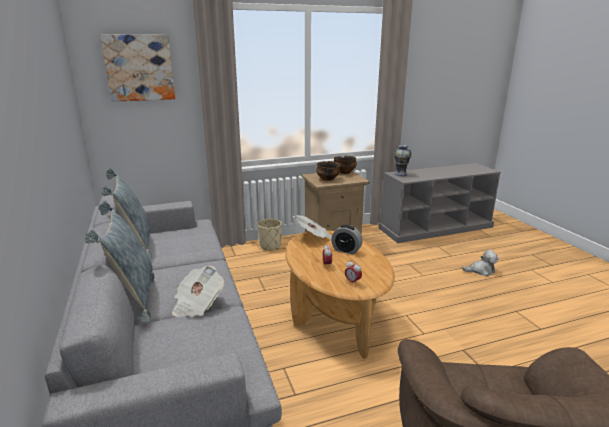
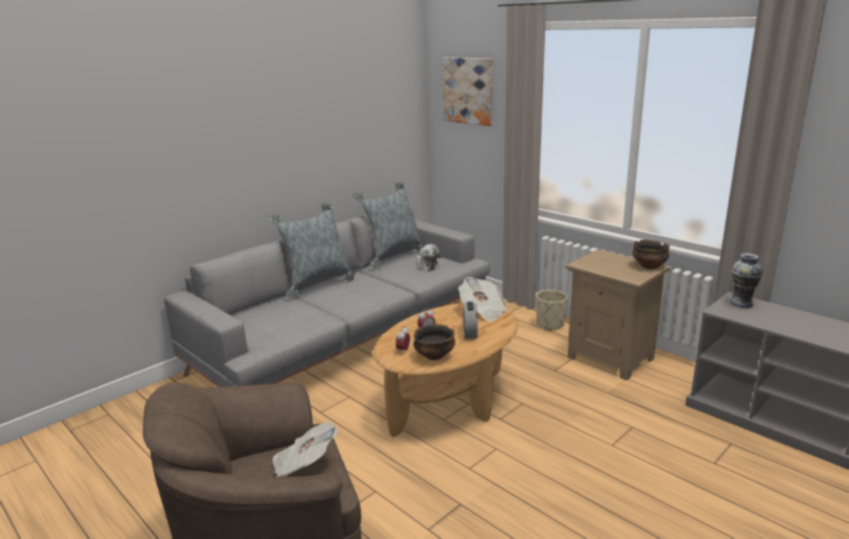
camera: 65 degrees right, 0 degrees up
newspaper [172,266,224,317] -> newspaper moved to [273,421,337,477]
bowl [316,161,341,181] -> bowl moved to [413,324,455,360]
plush toy [462,250,499,276] -> plush toy moved to [416,244,441,271]

